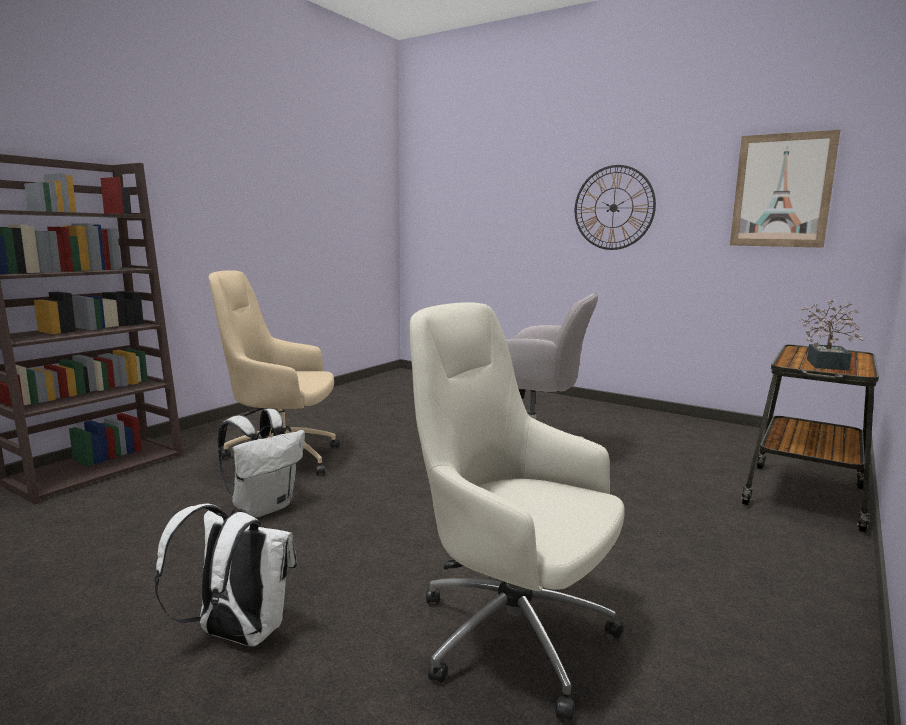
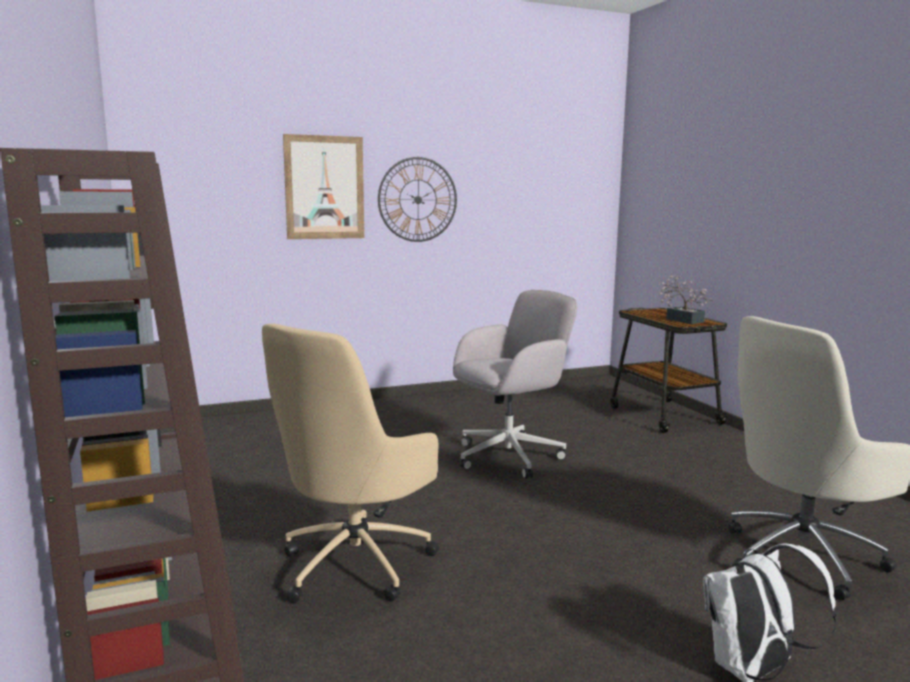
camera: 55 degrees left, 0 degrees up
white backpack [218,409,305,518] -> none
picture [730,130,840,248] -> picture moved to [283,134,364,239]

